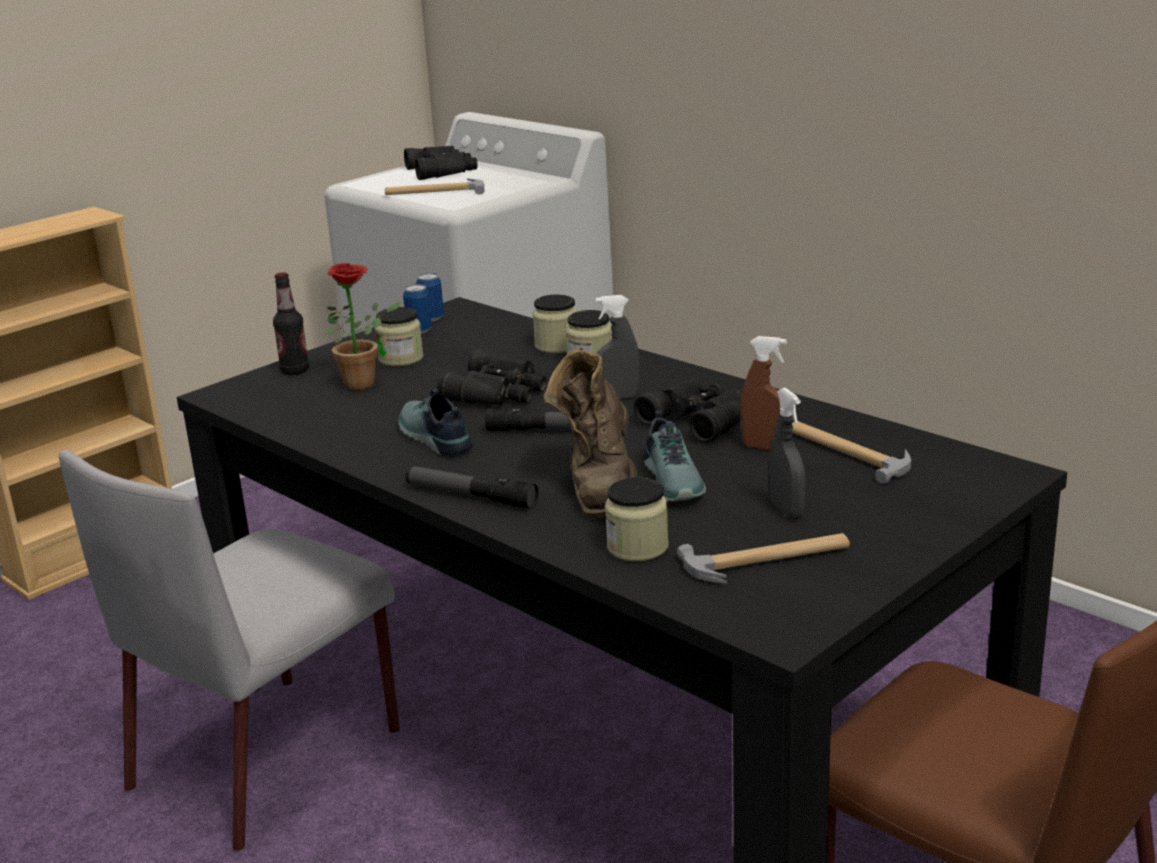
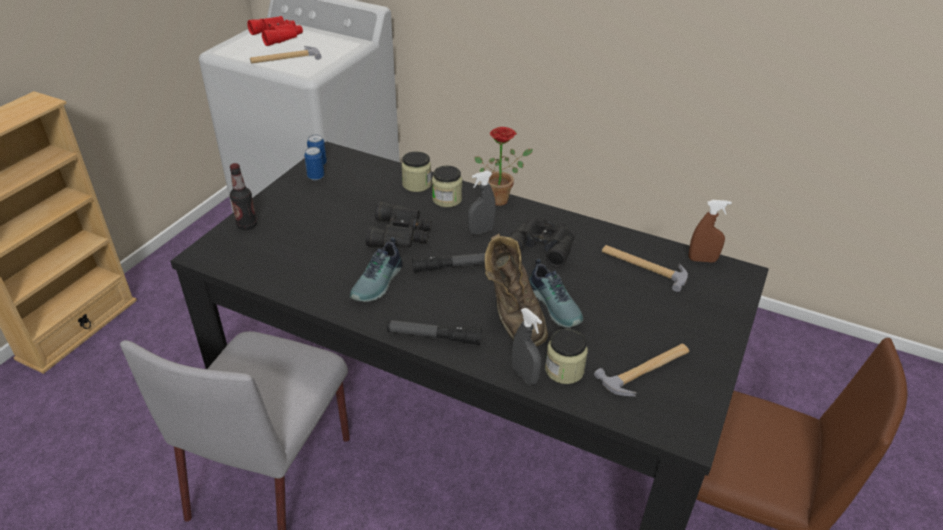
camera: 20 degrees left, 15 degrees up
potted plant [326,263,402,390] -> potted plant moved to [474,127,533,206]
jar [375,307,424,366] -> none
shoe [398,389,473,456] -> shoe turned 105 degrees counterclockwise [350,237,402,302]
black binoculars [404,146,477,180] -> red binoculars [247,16,303,46]
brown spray bottle [740,336,787,450] -> brown spray bottle moved to [689,200,732,262]
grey spray bottle [769,388,805,519] -> grey spray bottle moved to [512,308,542,385]

